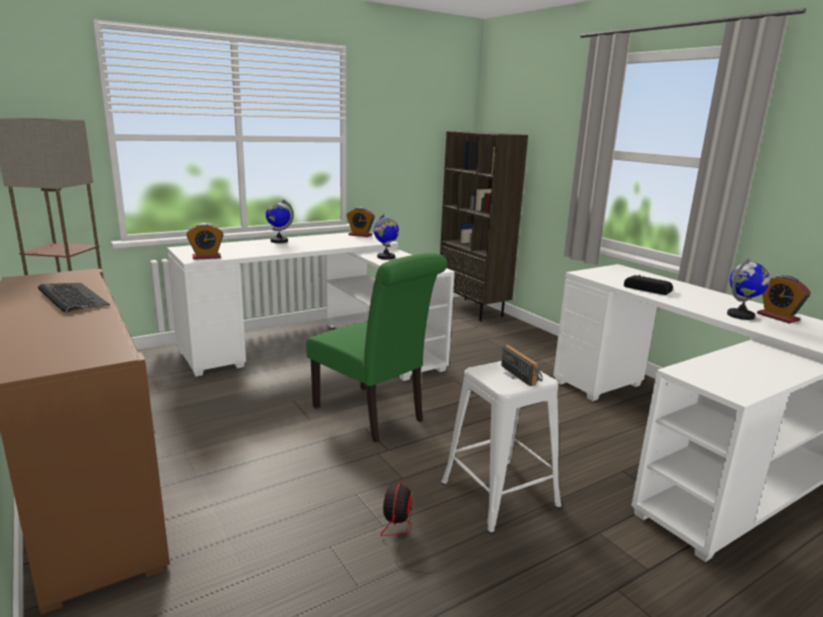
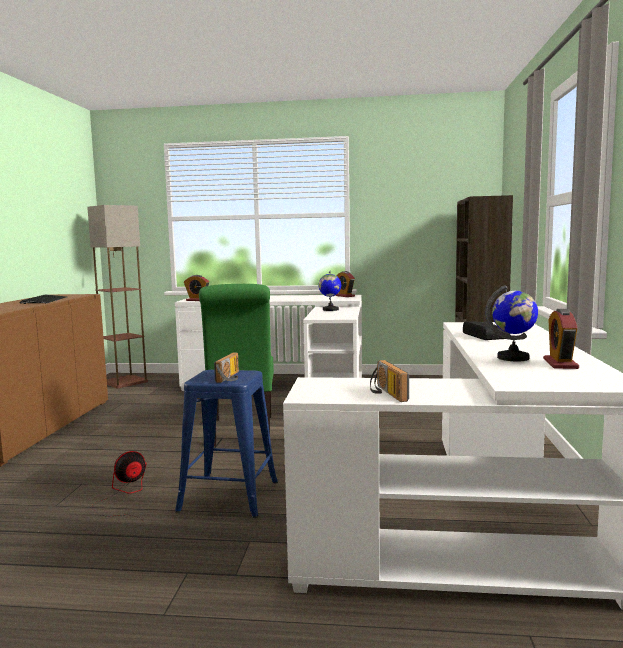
camera: 40 degrees right, 10 degrees down
globe [266,199,294,243] -> none
white stool [441,361,562,534] -> blue stool [175,370,278,518]
none -> radio [370,360,409,402]

